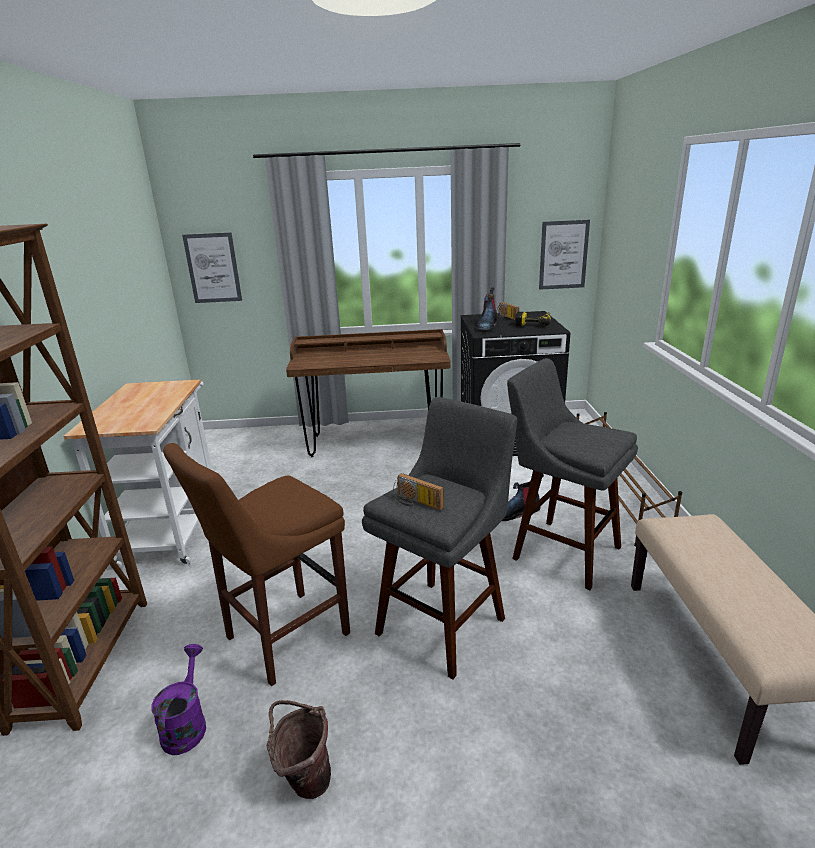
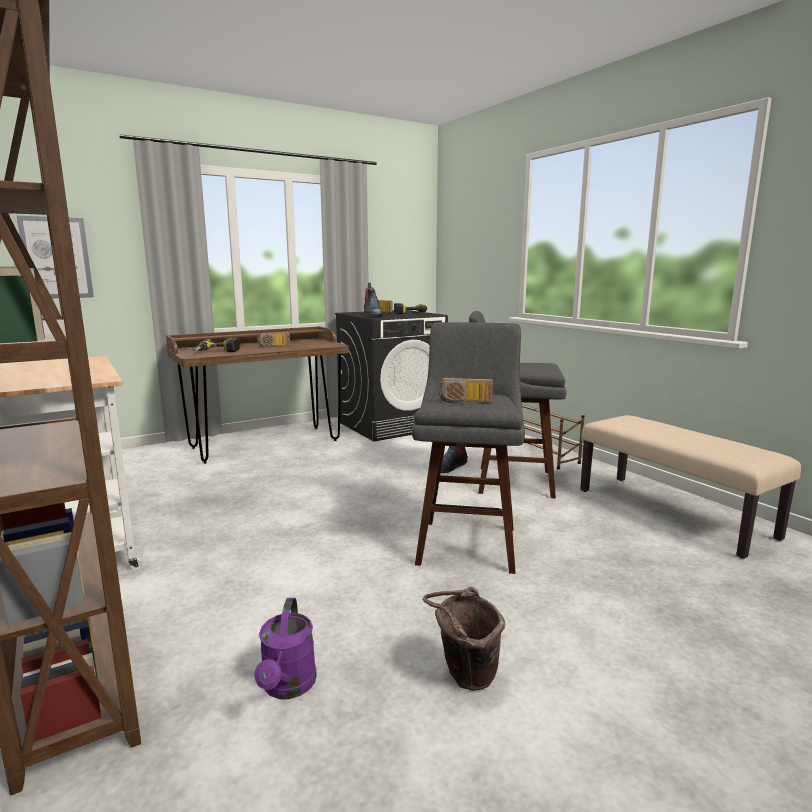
camera: 30 degrees left, 10 degrees down
purple watering can [151,644,206,755] -> purple watering can turned 150 degrees counterclockwise [254,598,317,700]
brown stool [163,443,350,686] -> none
picture [539,220,590,290] -> none
none -> power drill [193,338,240,352]
none -> radio [257,332,290,347]

